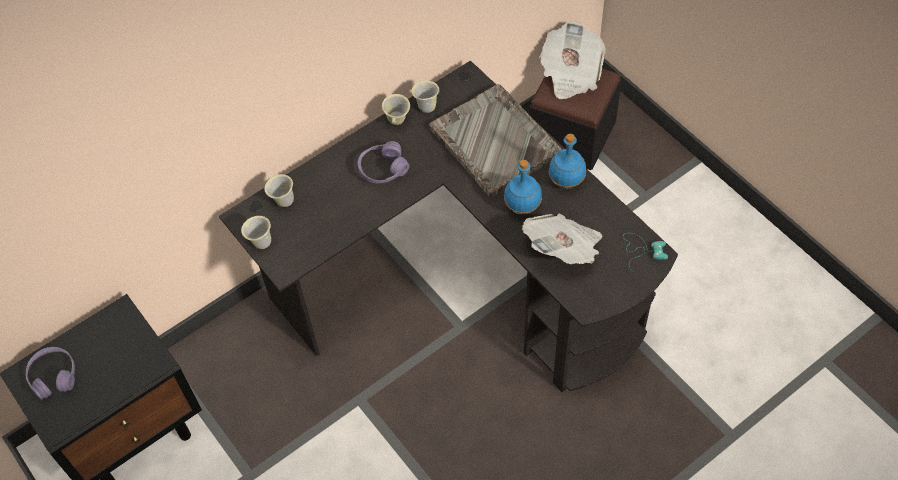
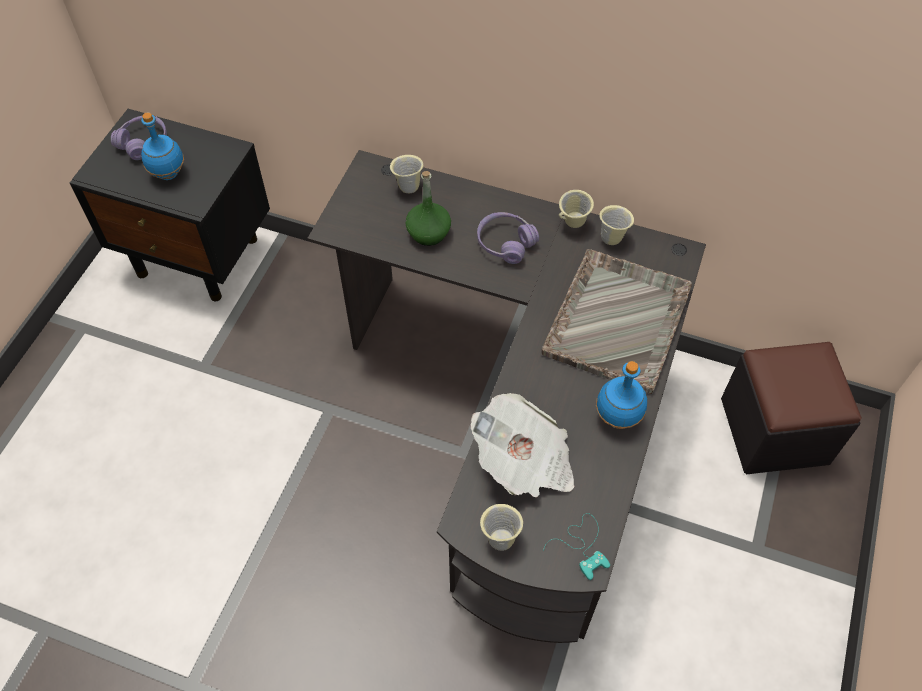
camera: 55 degrees right, 0 degrees up
beige mug [241,216,271,249] -> beige mug moved to [480,504,523,551]
blue bottle [504,160,542,214] -> blue bottle moved to [141,113,184,180]
newspaper [539,21,606,99] -> none
none -> green bottle [405,171,451,246]

